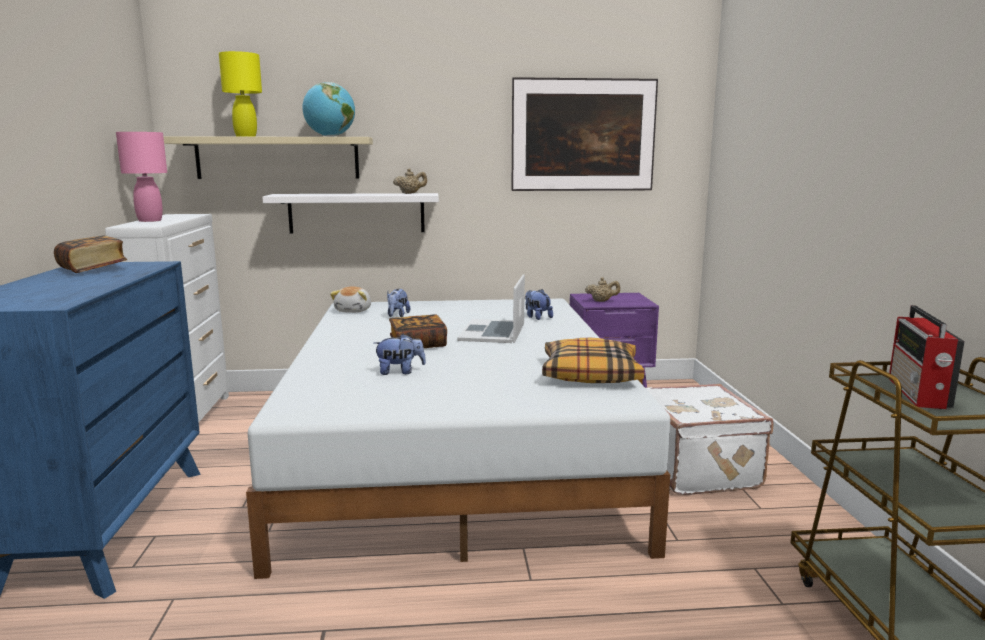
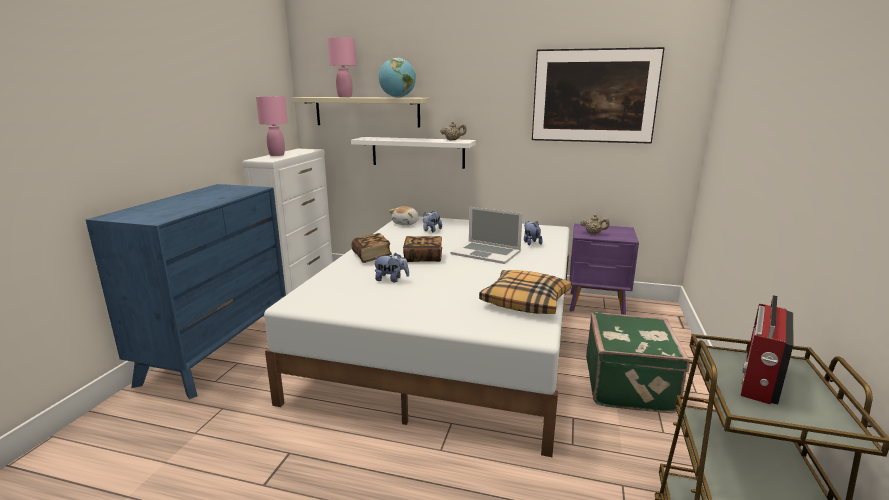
camera: 20 degrees right, 5 degrees up
book [54,235,127,273] -> book moved to [351,233,392,263]
yellow table lamp [219,51,262,137] -> pink table lamp [328,38,356,97]
laptop [457,274,525,343] -> laptop turned 90 degrees counterclockwise [451,207,523,264]
white suitcase [645,384,774,495] -> green suitcase [586,312,690,413]

